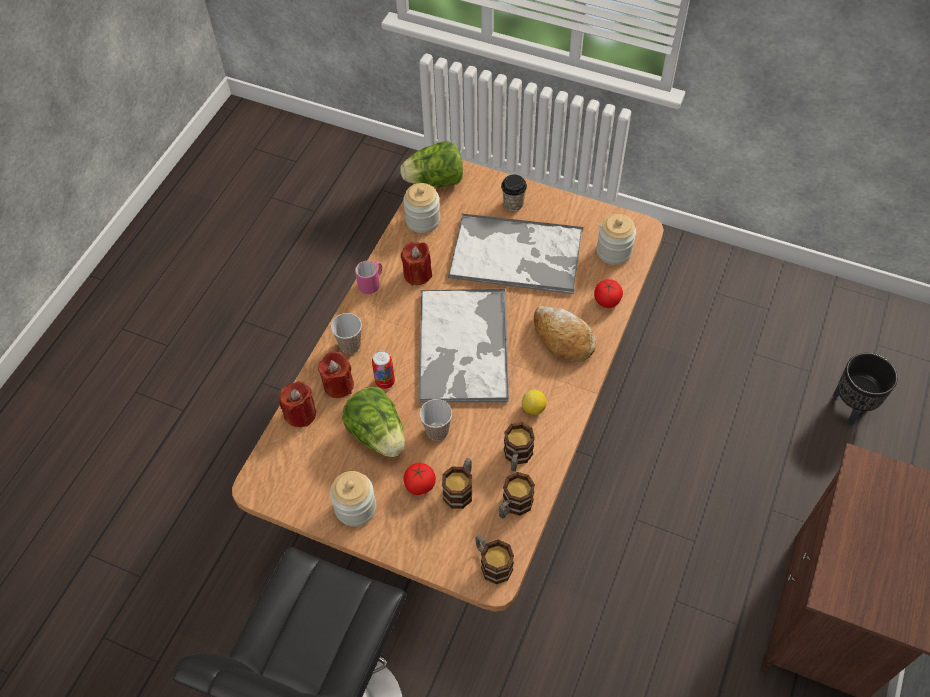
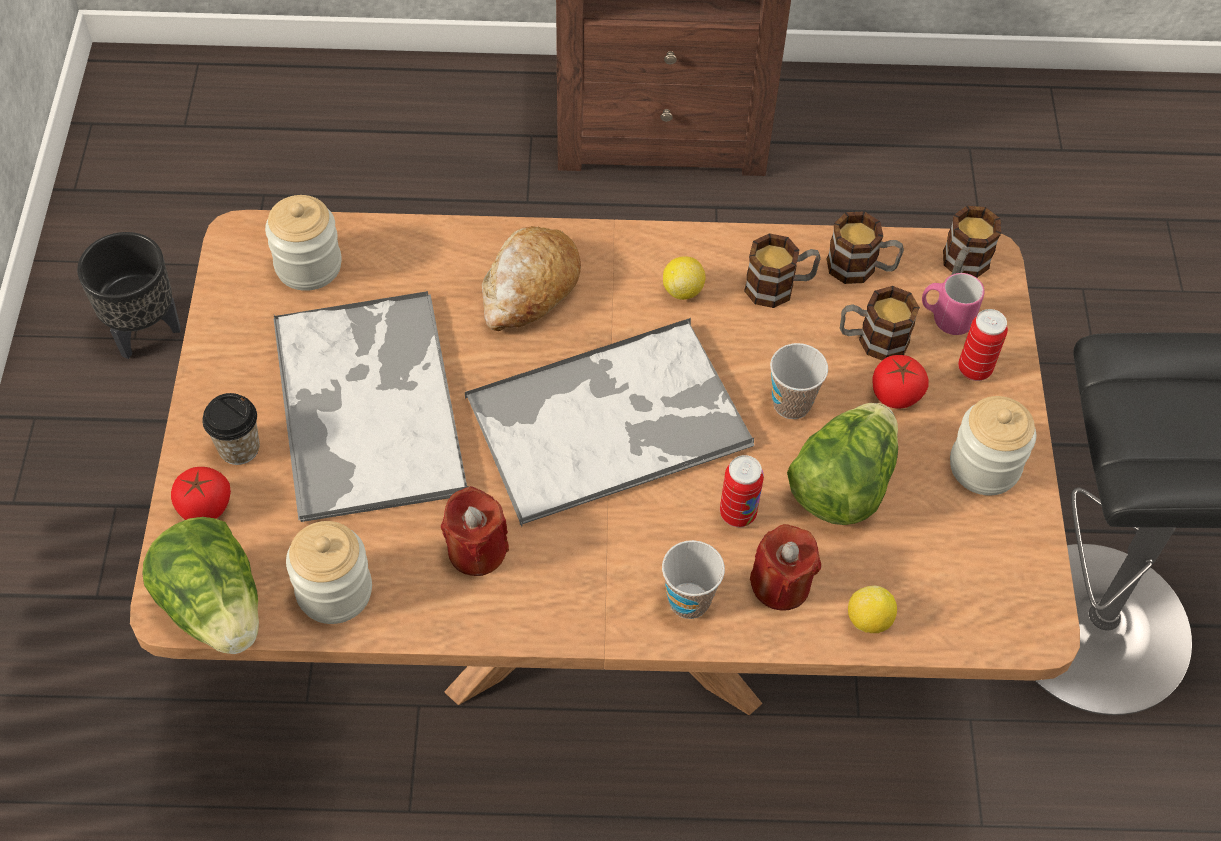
camera: 115 degrees left, 0 degrees up
red candle [279,381,316,427] -> lemon [848,586,897,633]
pink mug [355,261,382,294] -> pink mug moved to [922,273,985,335]
tomato [594,279,623,308] -> tomato moved to [171,467,231,520]
black planter [833,353,898,425] -> black planter moved to [77,232,180,359]
none -> can [958,309,1008,381]

